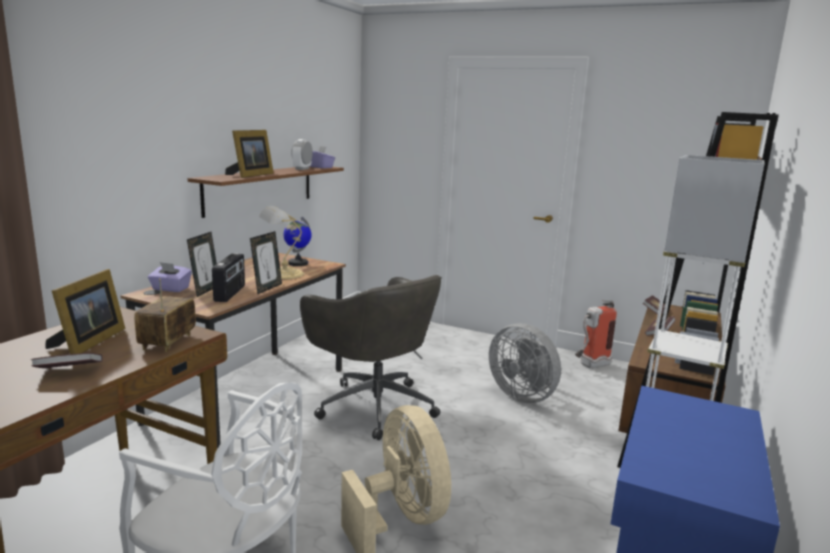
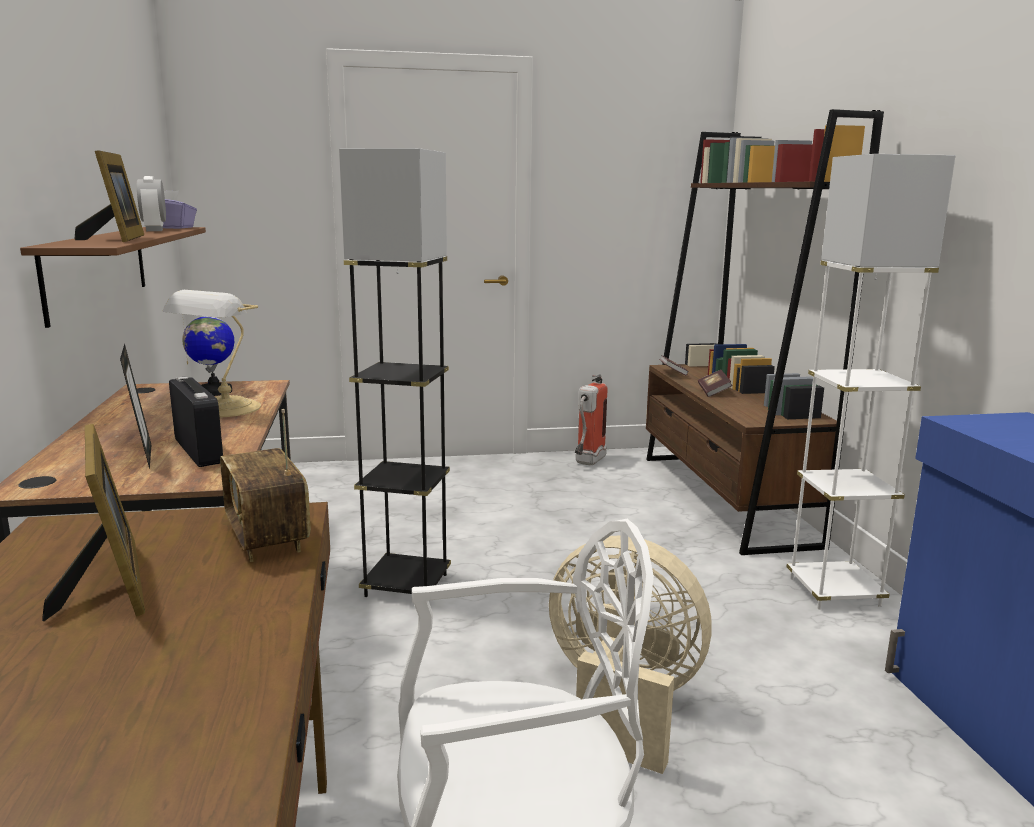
camera: 35 degrees left, 0 degrees up
book [31,353,103,368] -> none
purple tissue box [148,262,192,292] -> none
picture frame [250,231,282,294] -> none
grey office chair [300,275,442,440] -> grey floor lamp [339,148,451,597]
grey fan [489,323,561,403] -> none

